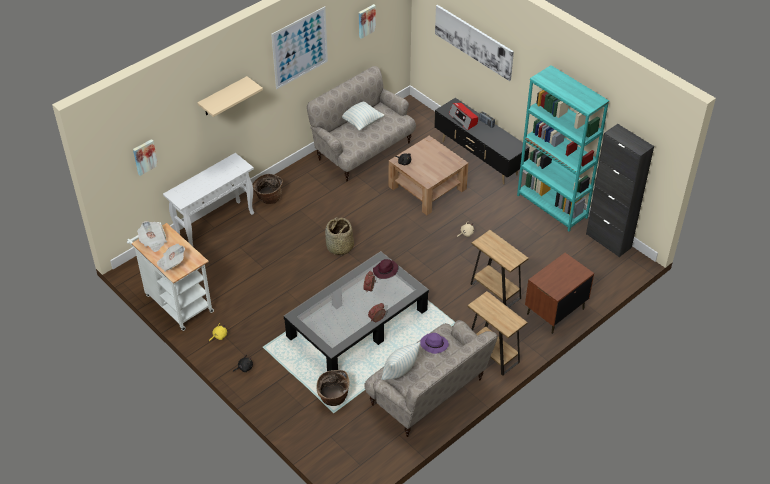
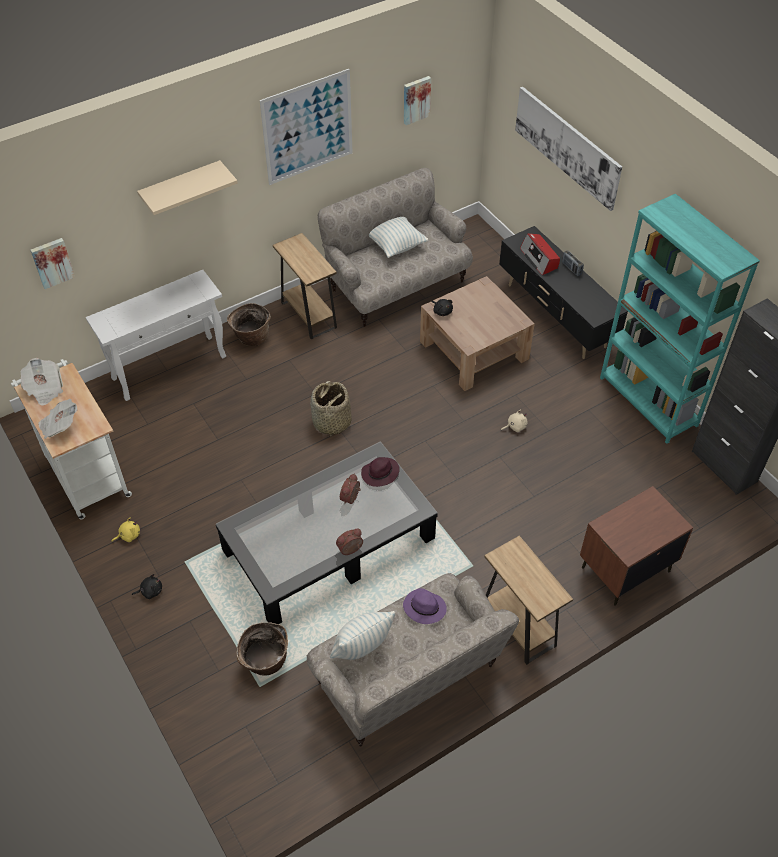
camera: 10 degrees right, 5 degrees up
brown side table [470,230,529,308] -> brown side table moved to [273,233,337,340]

